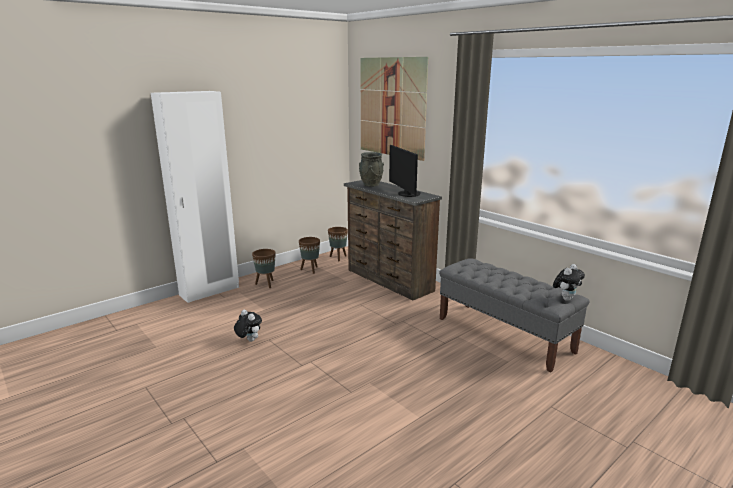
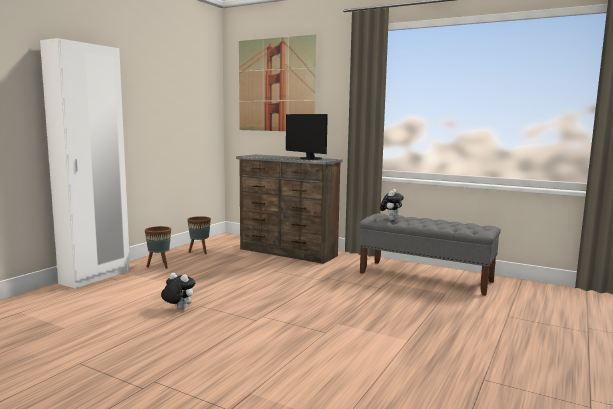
camera: 20 degrees left, 10 degrees down
brown planter [328,227,348,262] -> none
grey vase [359,152,384,186] -> none
plush toy [553,264,585,301] -> plush toy moved to [380,189,404,220]

